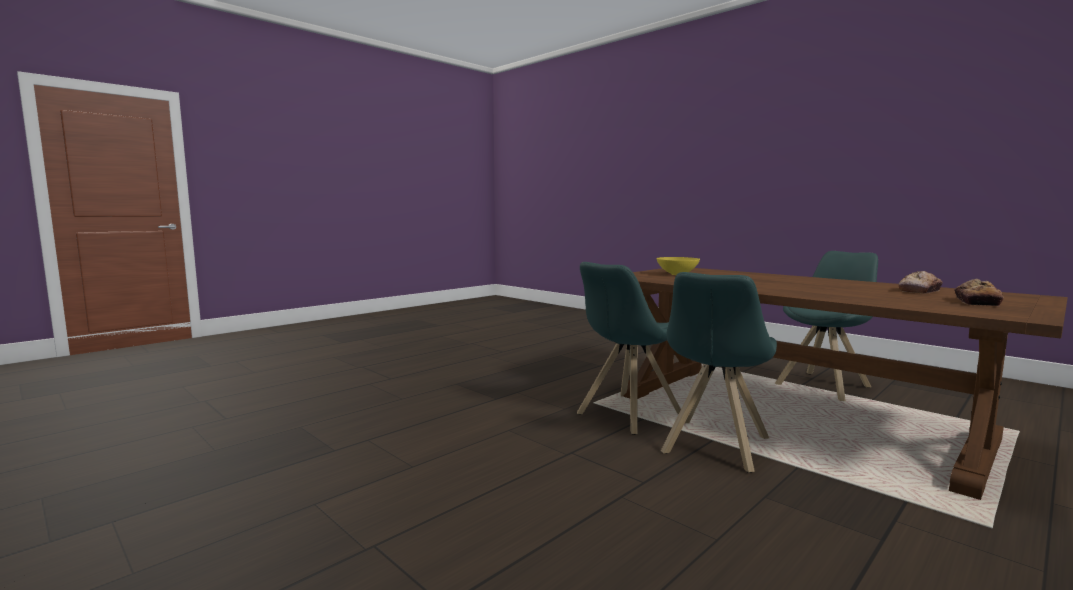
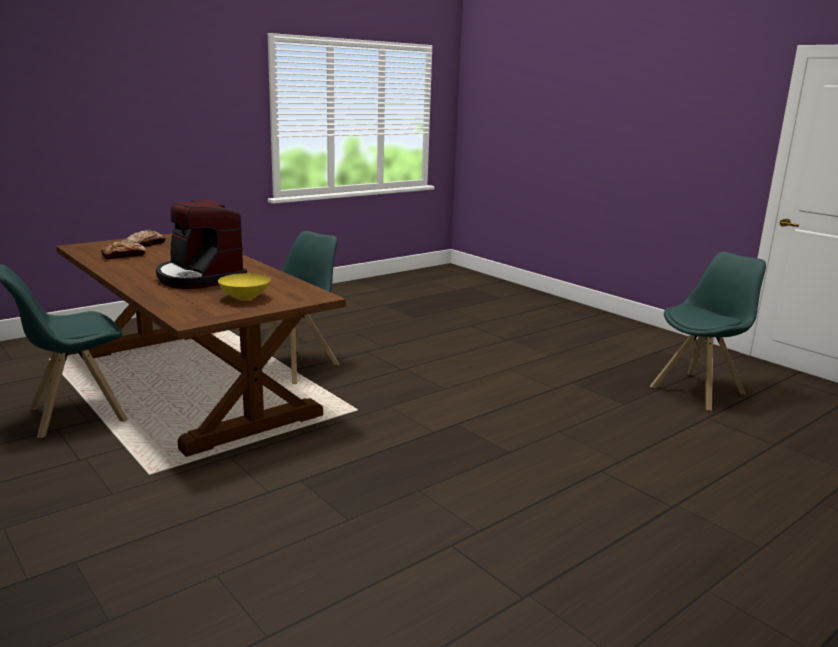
camera: 175 degrees left, 10 degrees up
turquoise chair [577,262,681,435] -> turquoise chair moved to [650,251,766,411]
none -> coffee machine [156,200,247,289]

